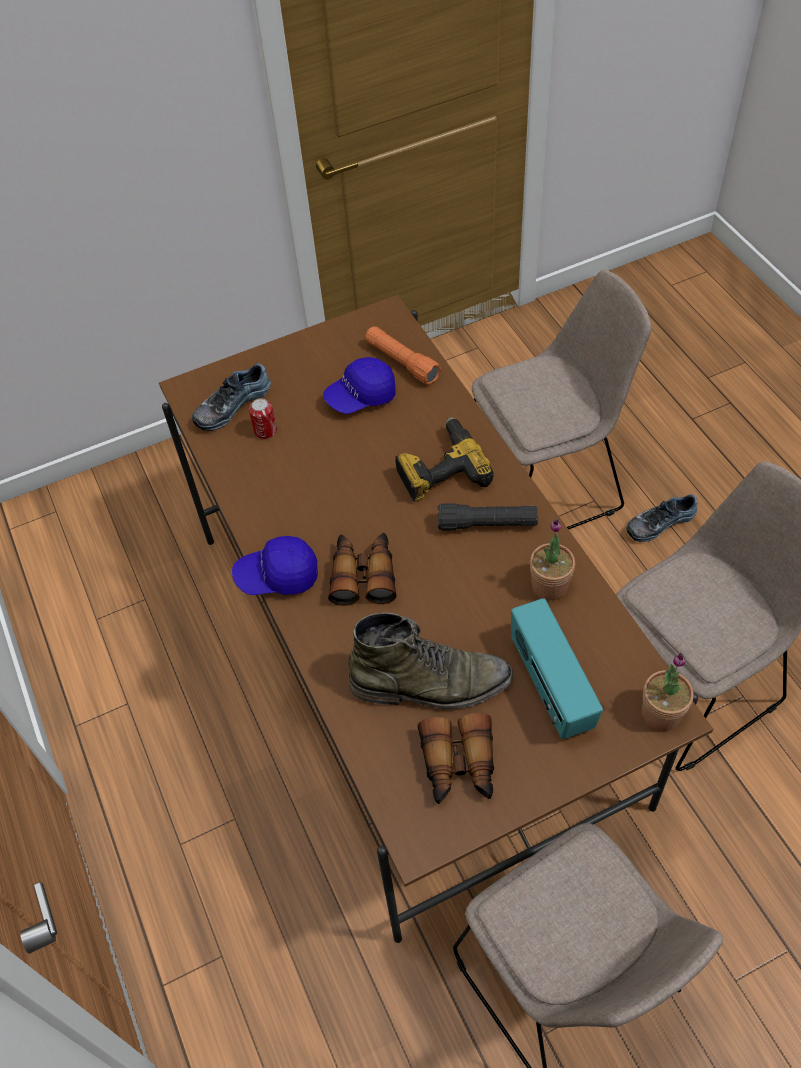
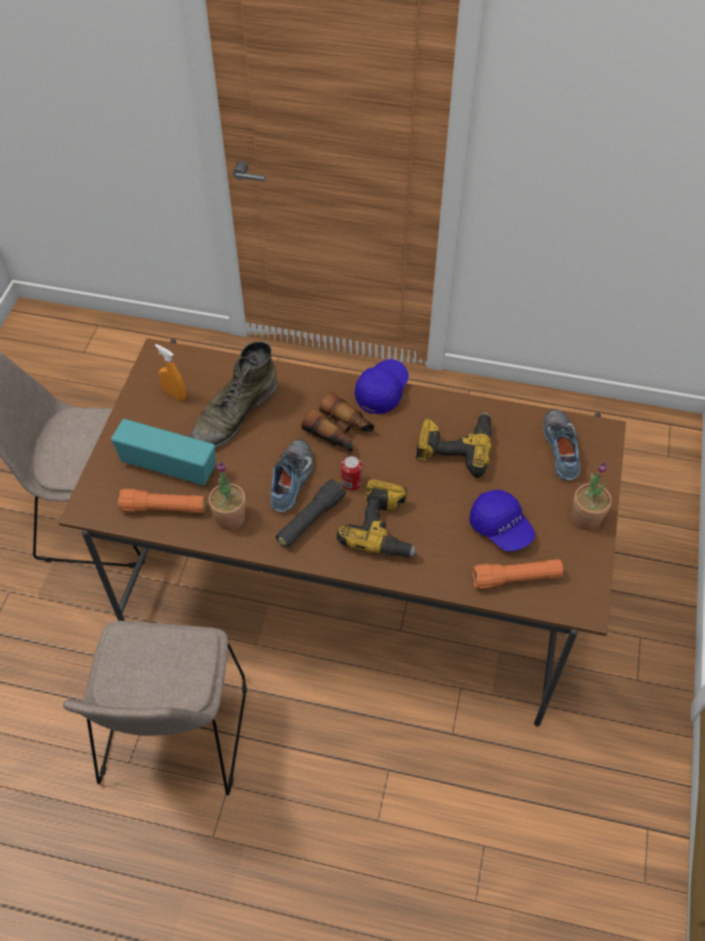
camera: 125 degrees right, 0 degrees up
can [249,398,277,439] -> can moved to [341,456,362,491]
blue cap [323,357,395,414] -> blue cap turned 135 degrees clockwise [469,490,535,551]
binoculars [418,713,494,804] -> orange spray bottle [155,344,186,401]
beige chair [472,270,652,529] -> none
shoe [626,494,698,542] -> shoe moved to [270,439,314,513]
potted plant [642,653,693,731] -> potted plant moved to [572,462,612,530]
none -> orange flashlight [118,489,206,513]
none -> power drill [416,412,492,478]

